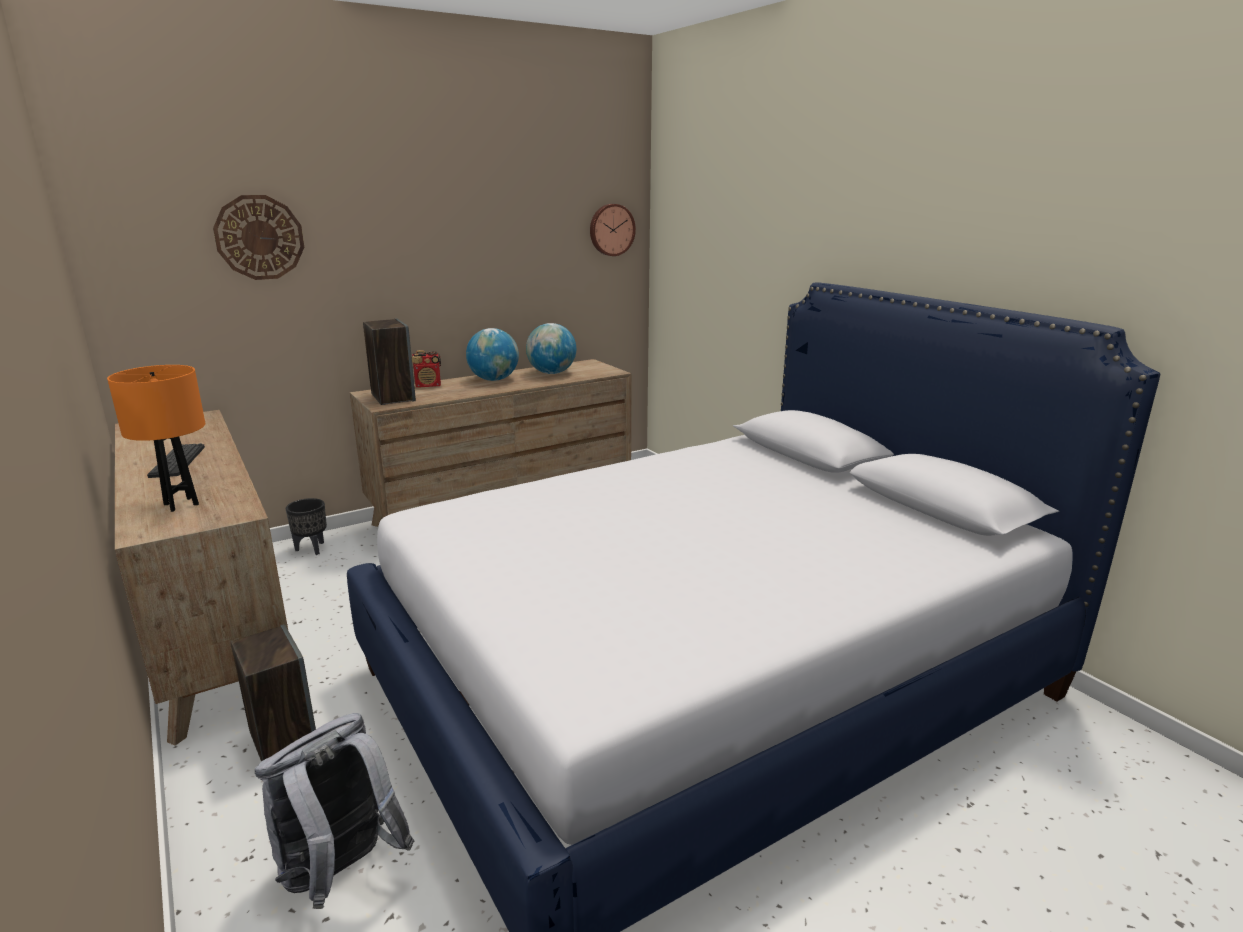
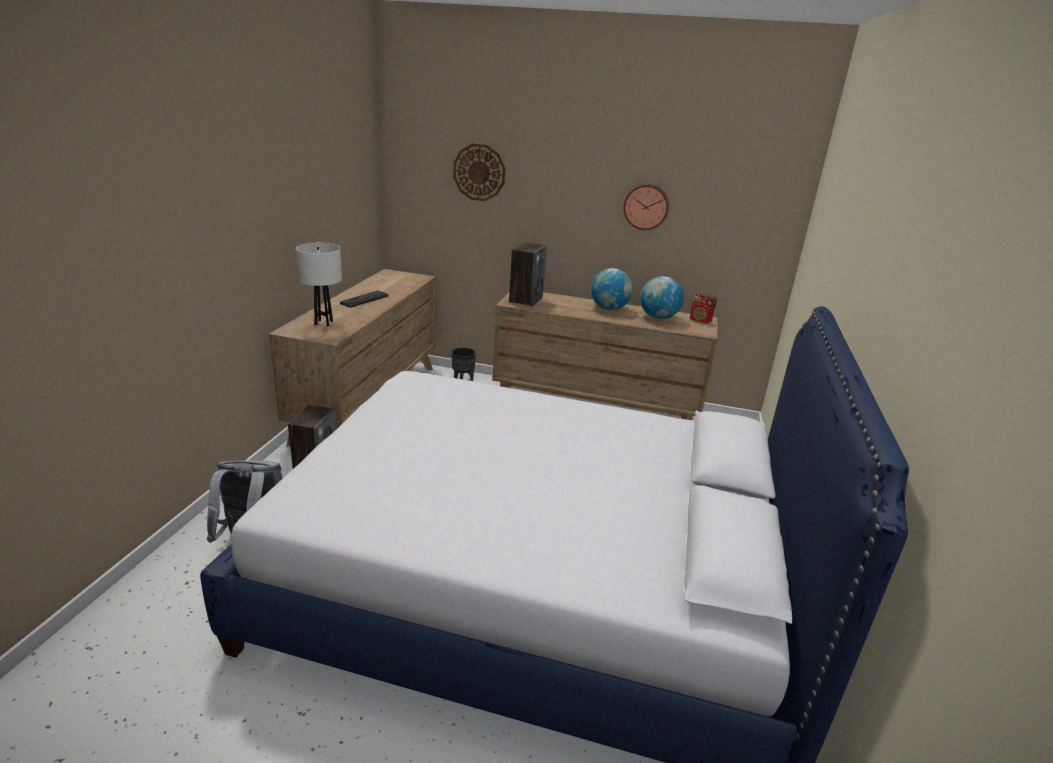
camera: 45 degrees right, 5 degrees up
orange table lamp [107,365,205,512] -> white table lamp [296,243,342,326]
radio [412,350,441,388] -> radio moved to [690,292,717,324]
wall clock [590,204,636,256] -> wall clock moved to [623,184,669,230]

